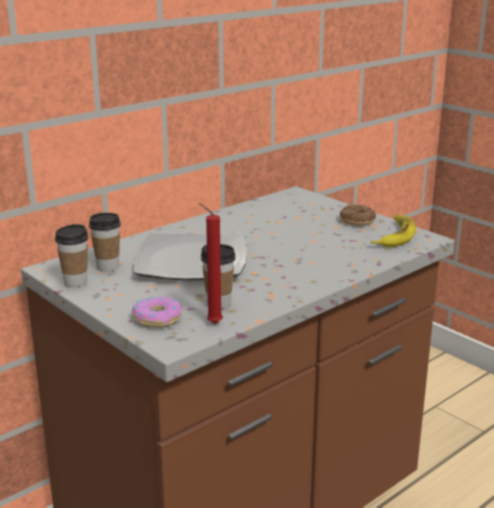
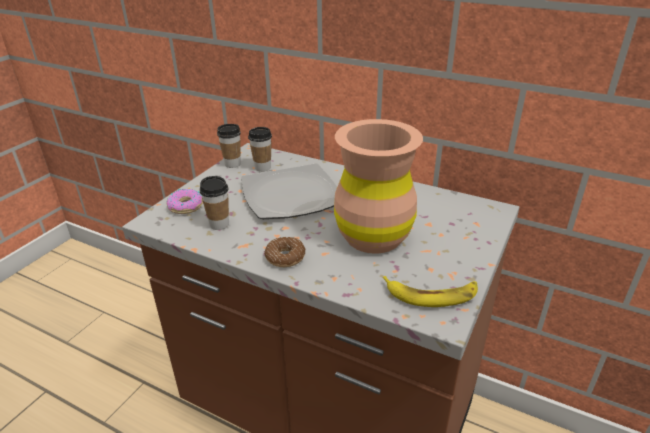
camera: 70 degrees right, 10 degrees up
red candle [199,203,223,324] -> none
donut [340,204,376,226] -> donut moved to [264,237,305,267]
none -> brown vase [334,119,423,253]

